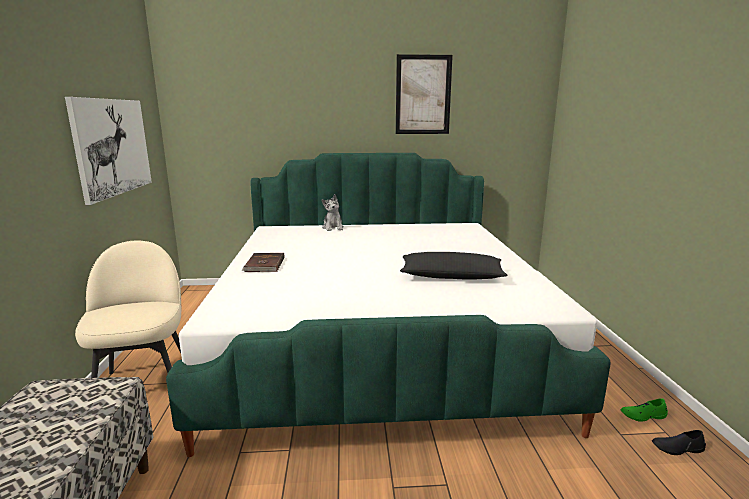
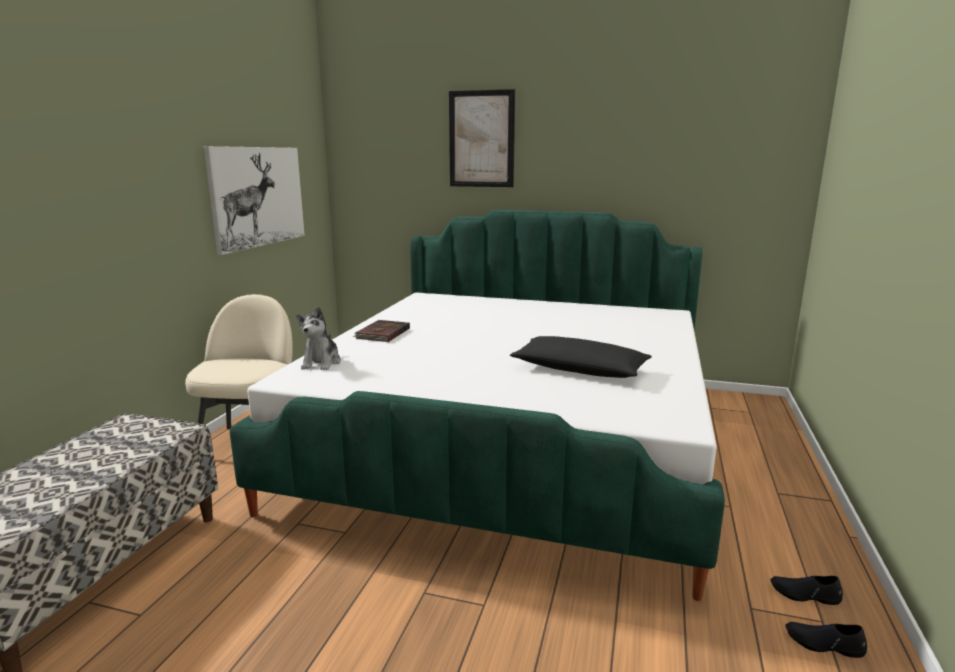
camera: 20 degrees right, 0 degrees up
plush toy [322,194,344,231] -> plush toy moved to [296,307,341,370]
picture [396,54,453,134] -> picture moved to [449,89,515,187]
green shoe [621,398,668,422] -> black shoe [770,576,843,605]

